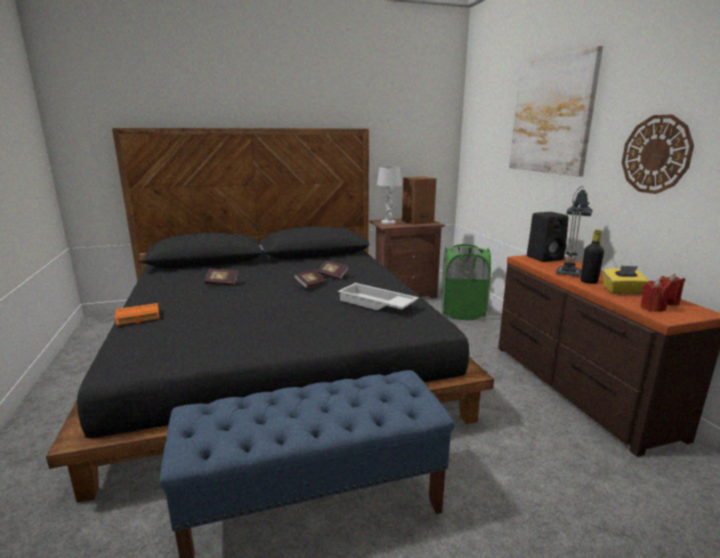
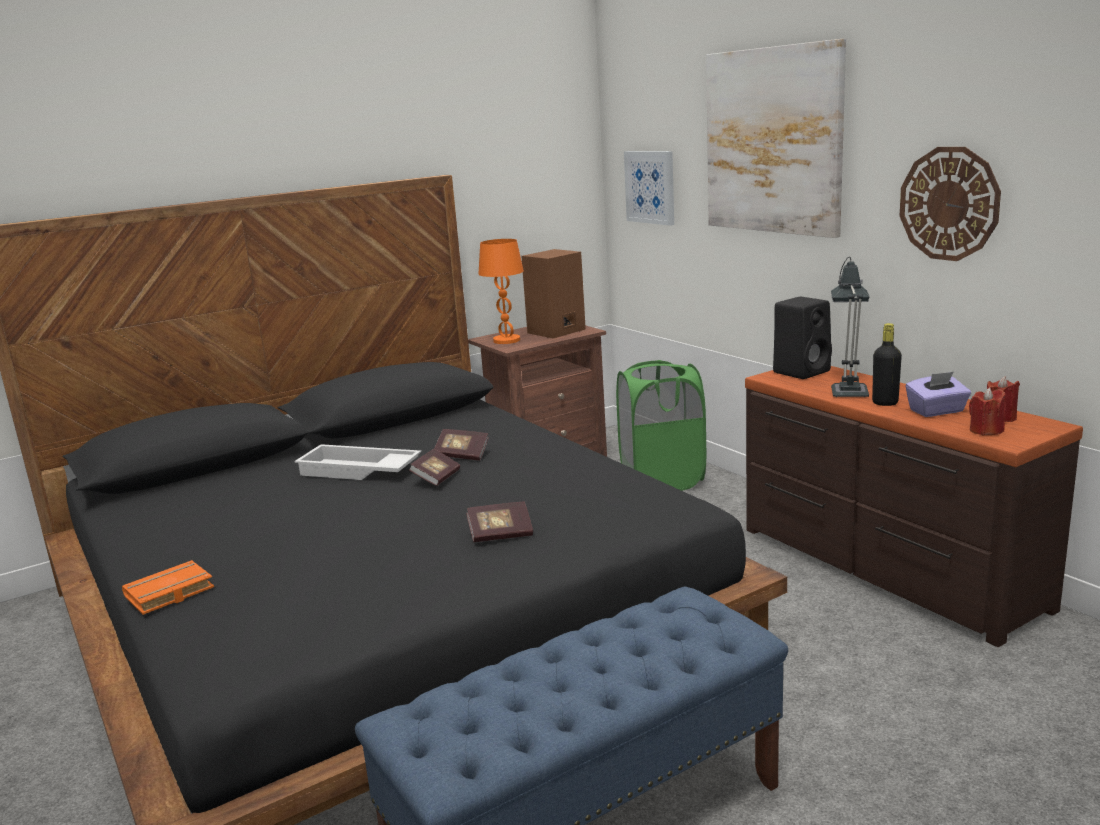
camera: 15 degrees left, 0 degrees up
book [205,268,238,286] -> book moved to [466,501,533,542]
white tray [338,283,419,310] -> white tray moved to [294,444,421,480]
white table lamp [377,167,402,224] -> orange table lamp [478,239,524,344]
yellow tissue box [602,266,649,294] -> purple tissue box [906,372,971,417]
none -> picture [624,151,674,226]

